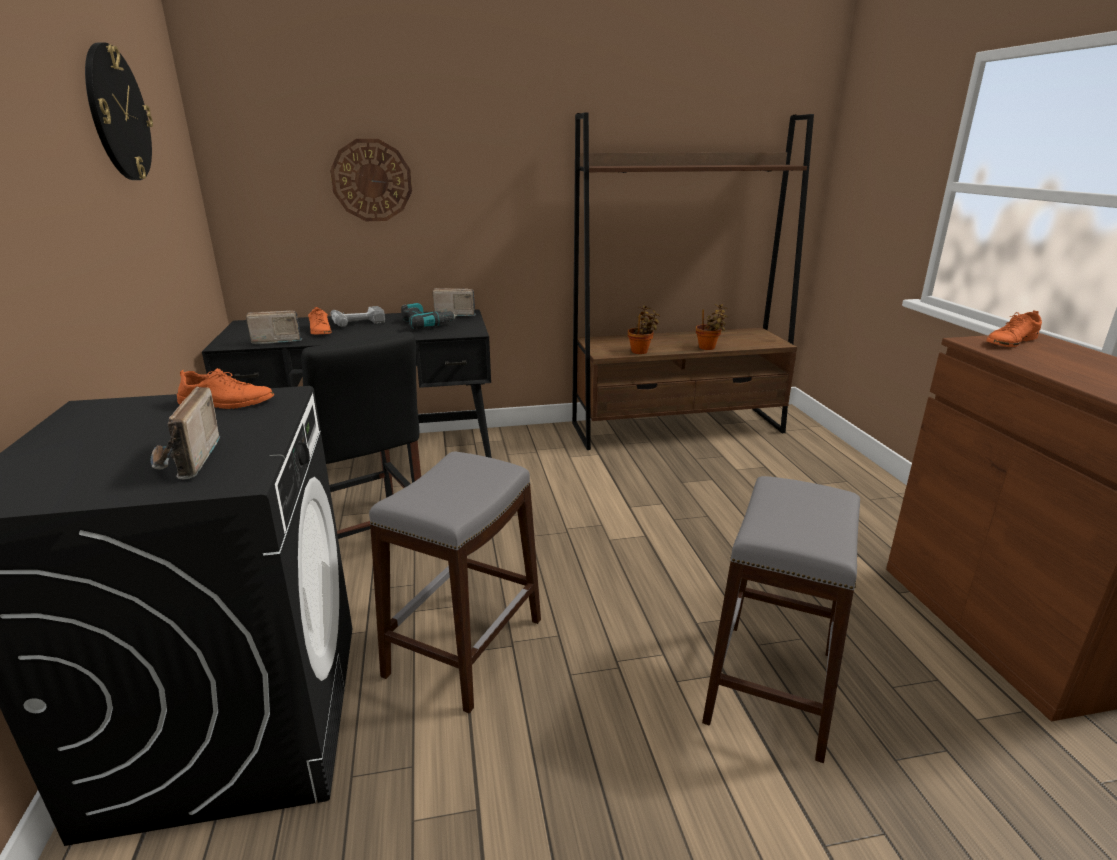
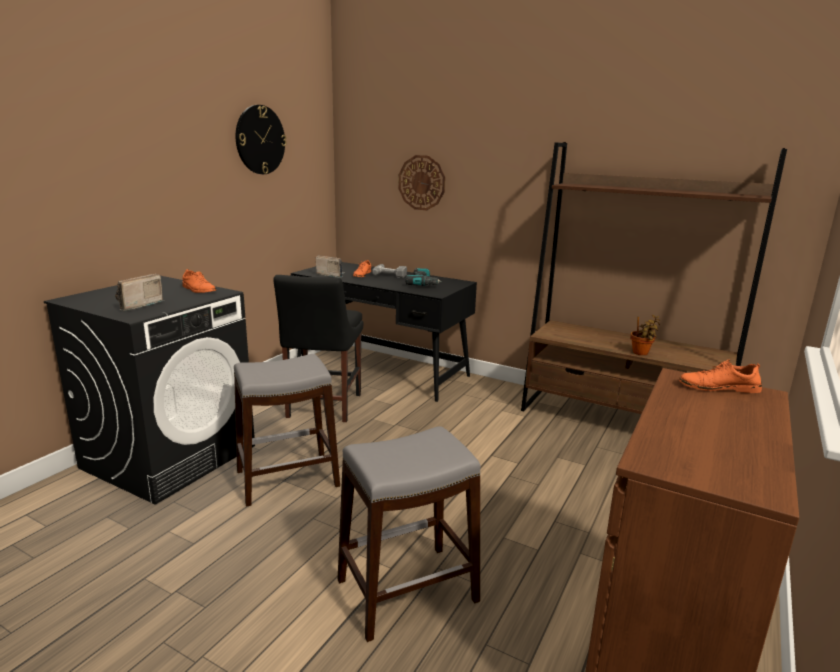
camera: 40 degrees right, 5 degrees down
radio [433,288,476,316] -> none
potted plant [628,305,660,354] -> none

